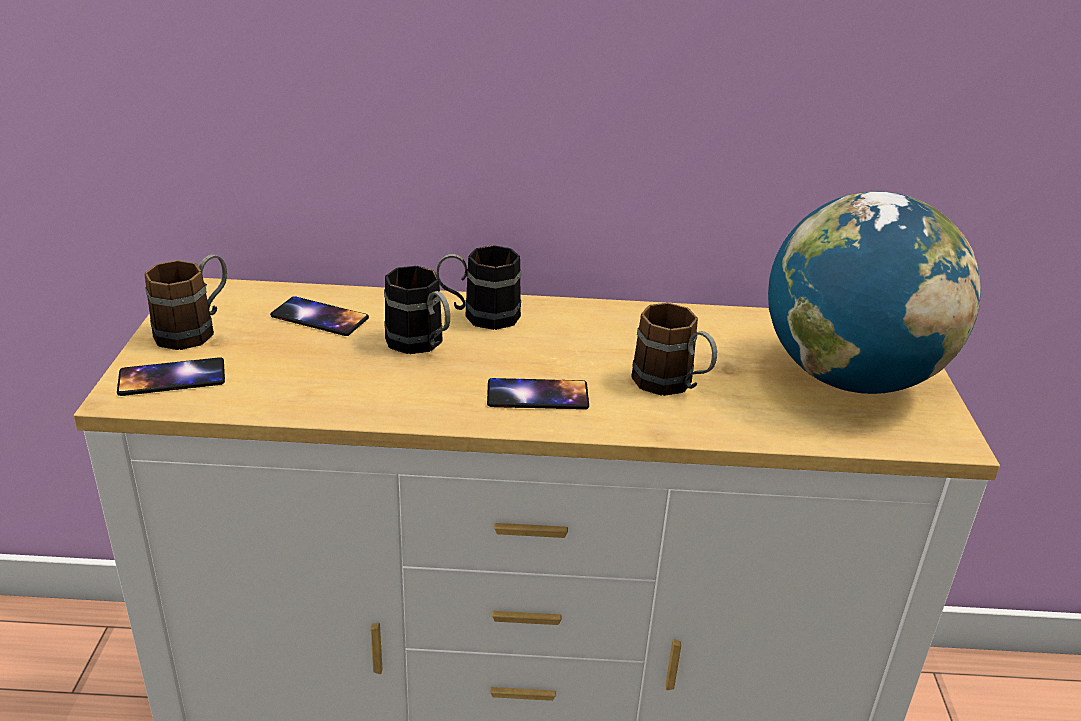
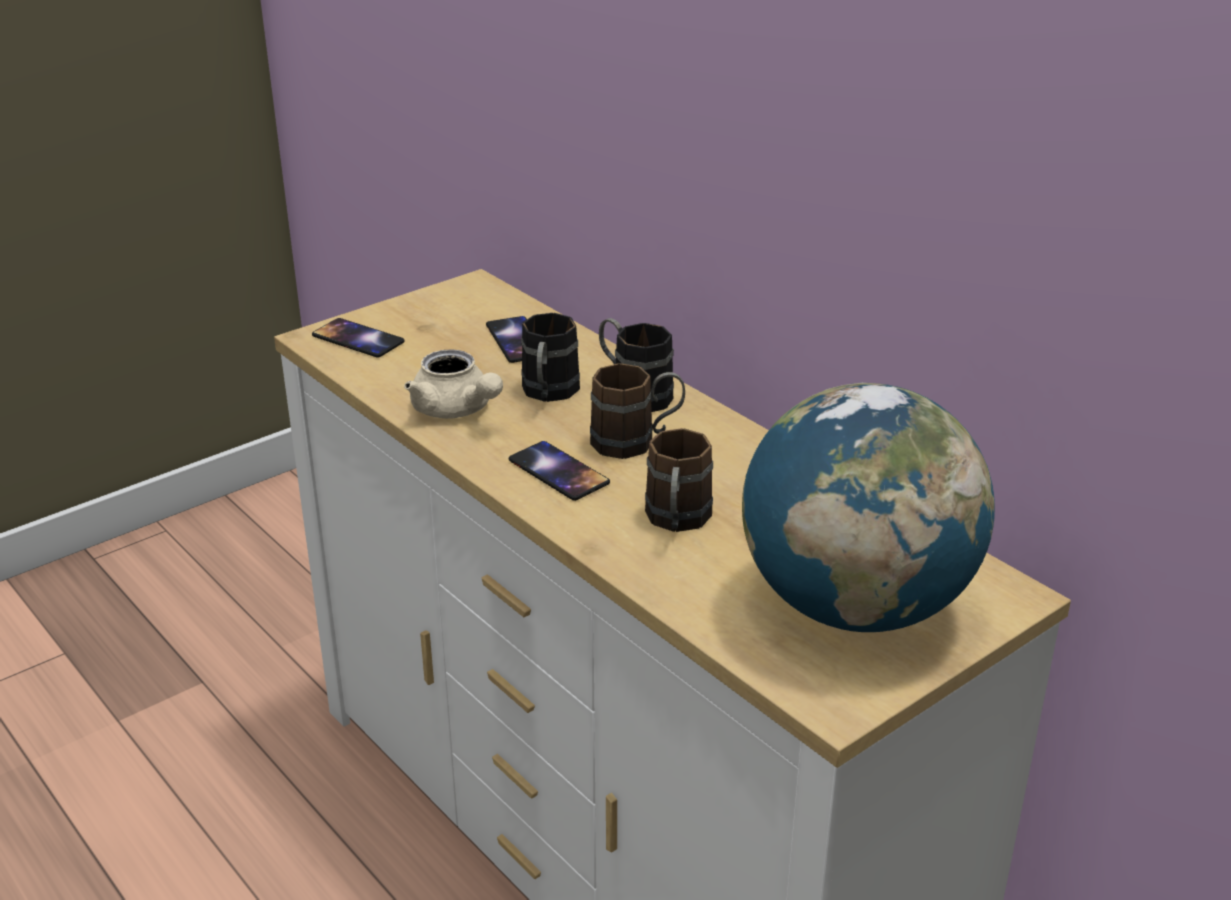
camera: 50 degrees right, 0 degrees up
brown mug [144,255,227,350] -> brown mug moved to [590,363,685,459]
none -> beige teapot [404,349,503,419]

